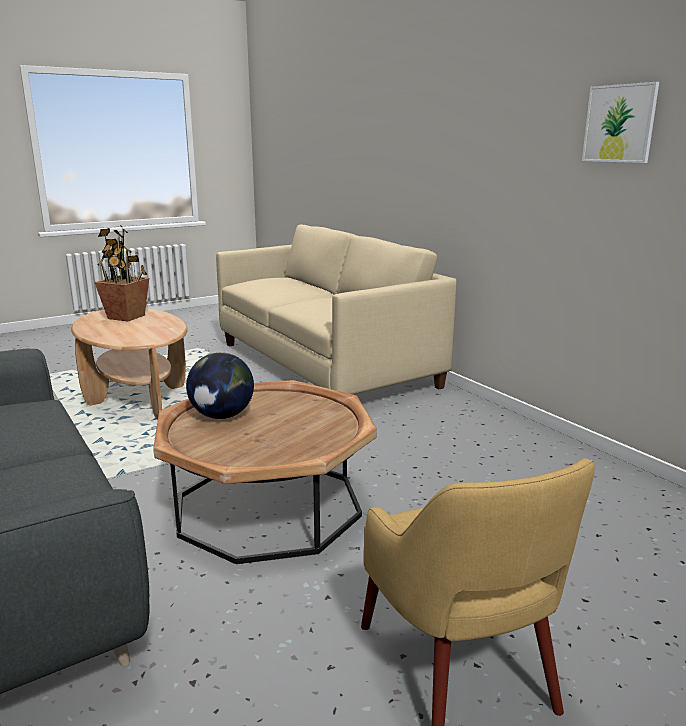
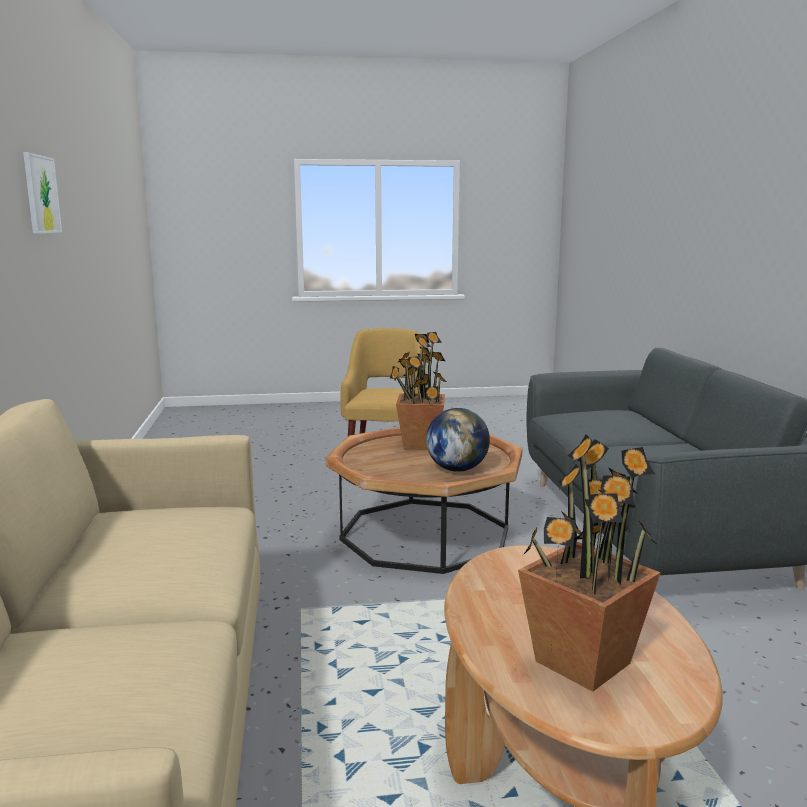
camera: 155 degrees left, 5 degrees down
none -> potted plant [390,332,447,450]

